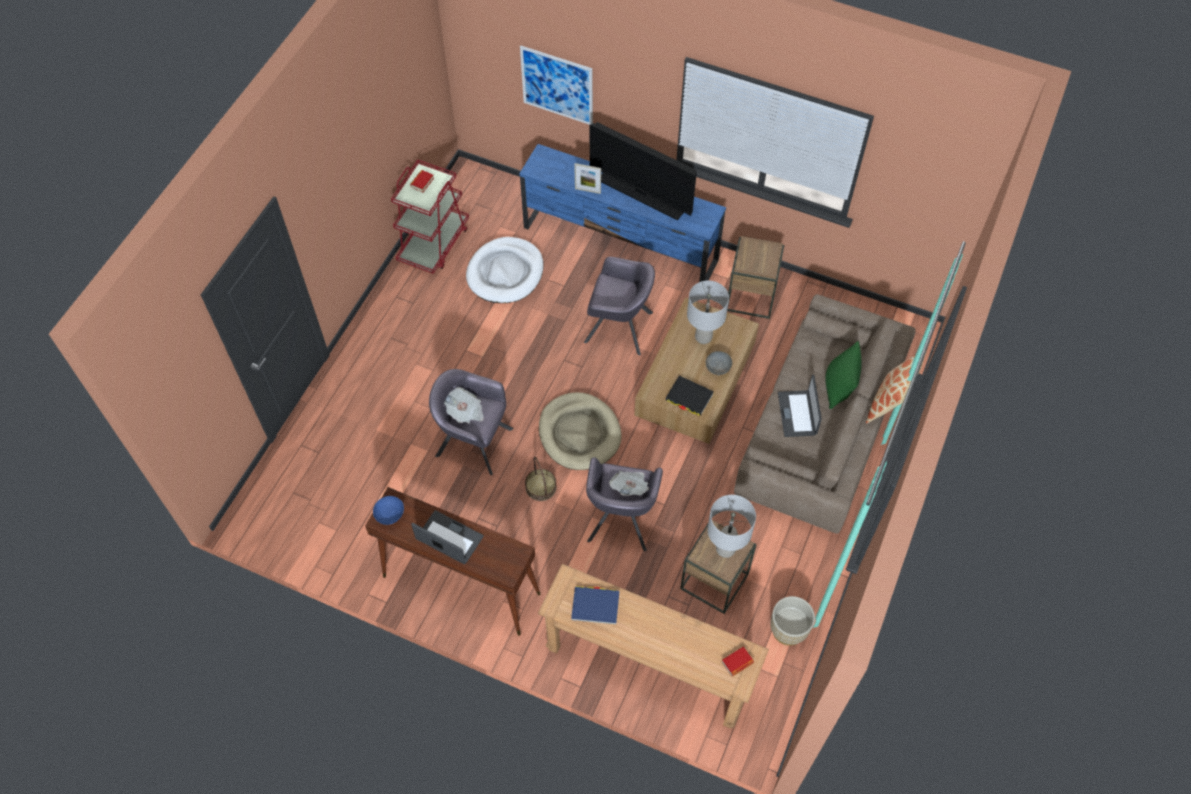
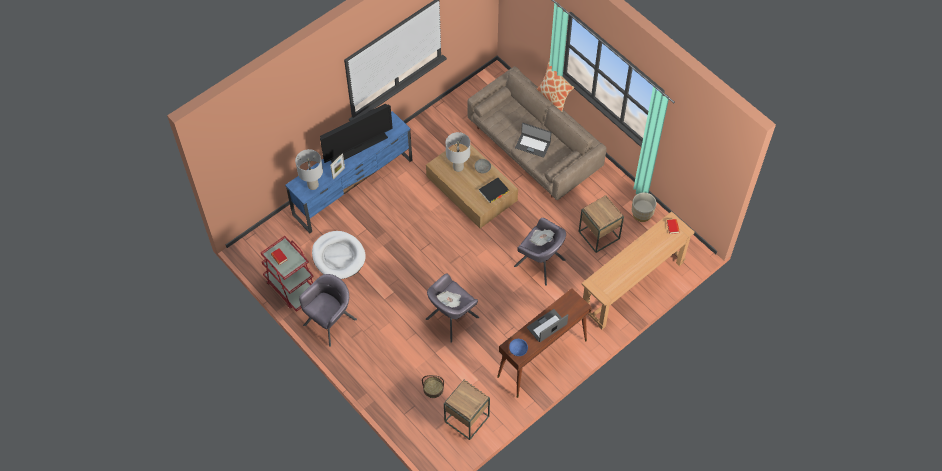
camera: 65 degrees left, 0 degrees up
picture [520,45,593,125] -> none
basket [525,457,557,501] -> basket moved to [422,375,444,398]
beige dog bed [539,392,622,470] -> none
blue book [571,586,619,624] -> none
grey armchair [584,257,655,355] -> grey armchair moved to [299,274,357,347]
grey table lamp [707,495,756,558] -> grey table lamp moved to [295,149,323,190]
brown side table [727,236,784,319] -> brown side table moved to [444,380,490,440]
green pillow [825,341,861,409] -> none

